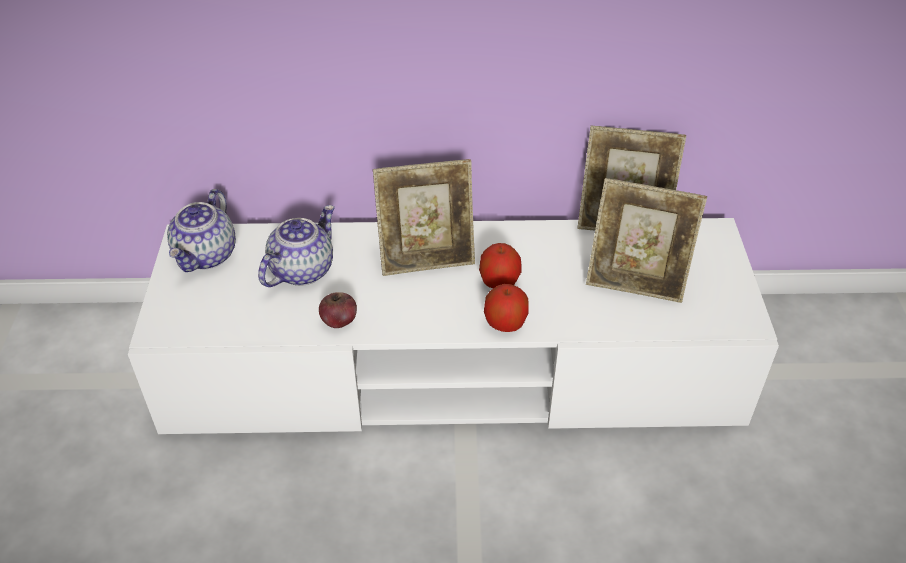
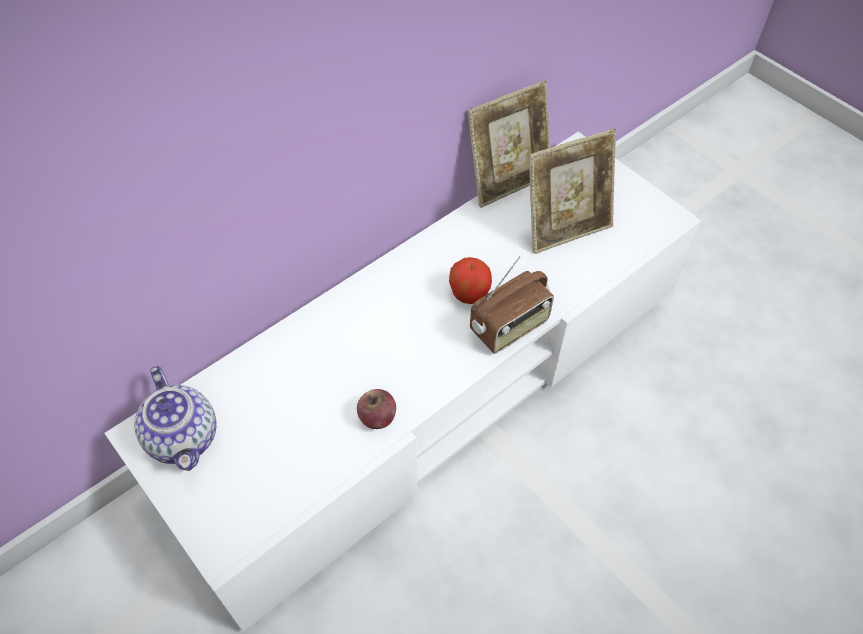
camera: 40 degrees left, 10 degrees up
teapot [258,205,335,287] -> none
picture frame [373,159,475,276] -> none
apple [484,284,529,332] -> radio [470,256,554,354]

